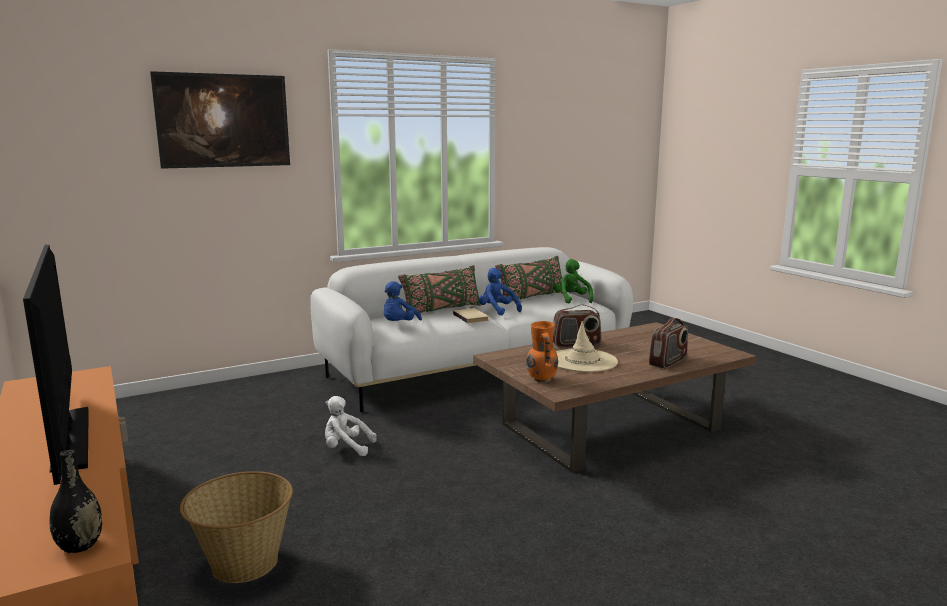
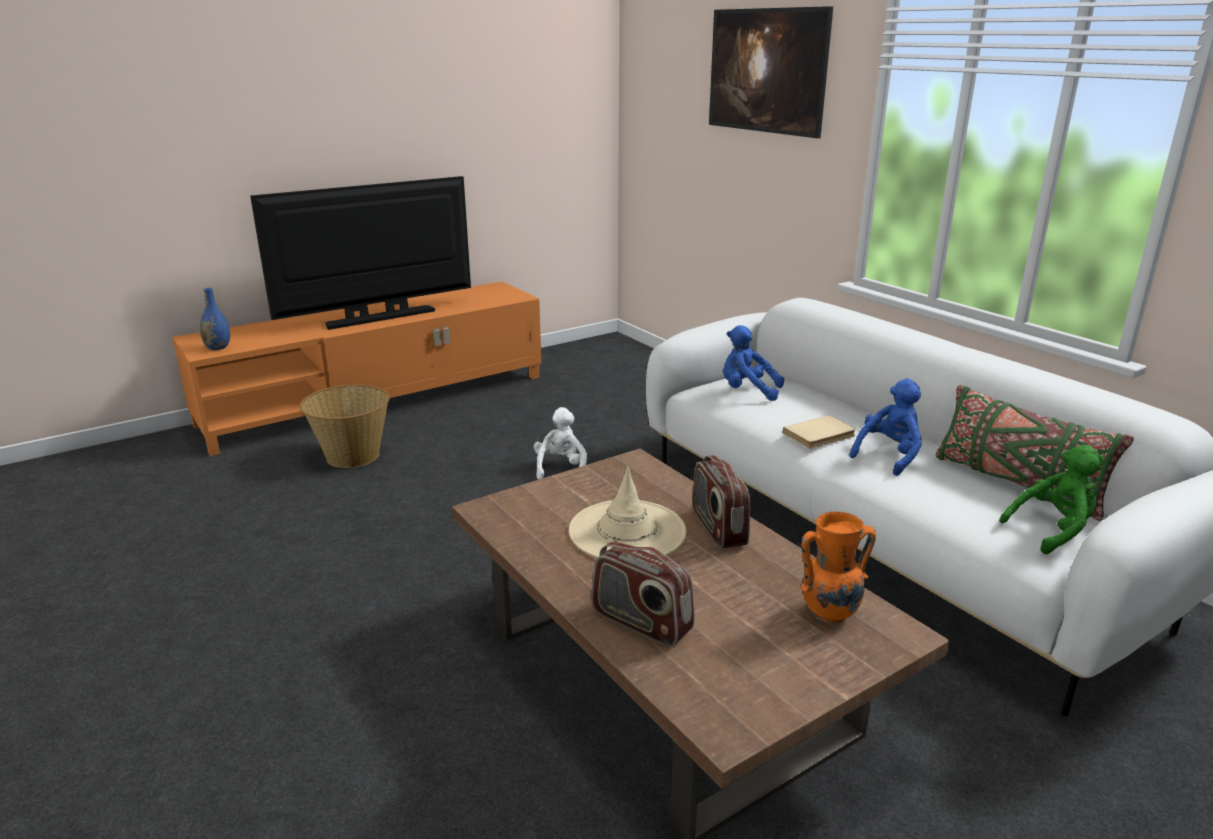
camera: 85 degrees right, 10 degrees up
black vase [50,450,102,553] -> blue vase [200,288,230,350]
green pillow [398,265,481,313] -> none
orange vase [526,321,558,382] -> orange vase moved to [801,512,876,624]

